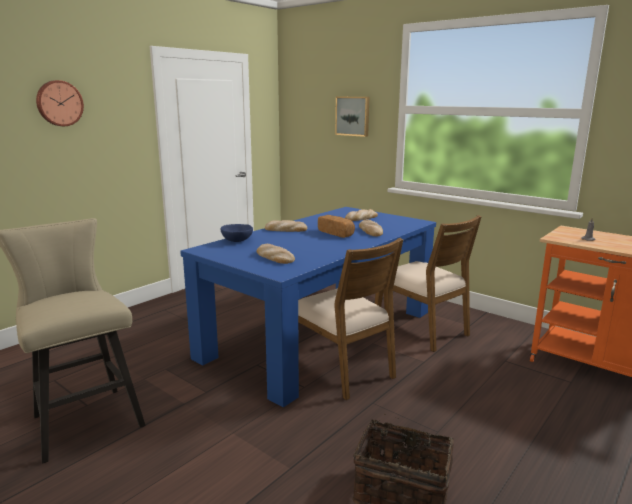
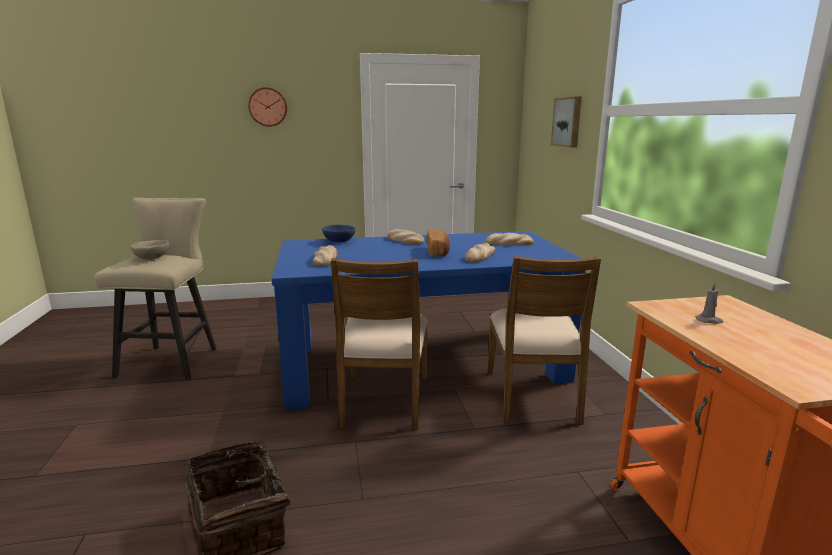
camera: 40 degrees right, 0 degrees up
none -> beige bowl [131,240,169,260]

